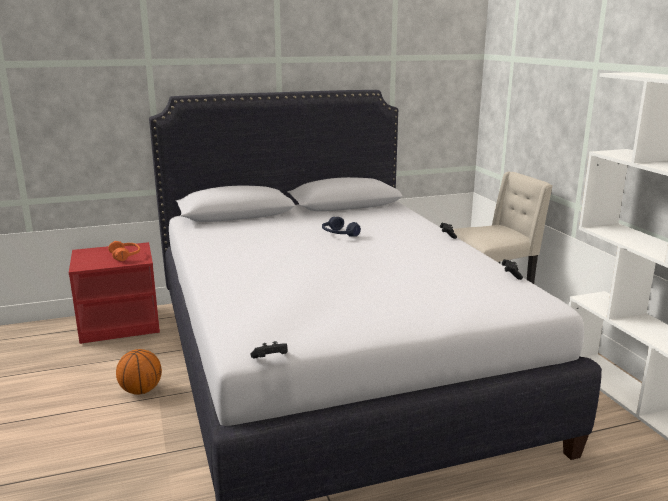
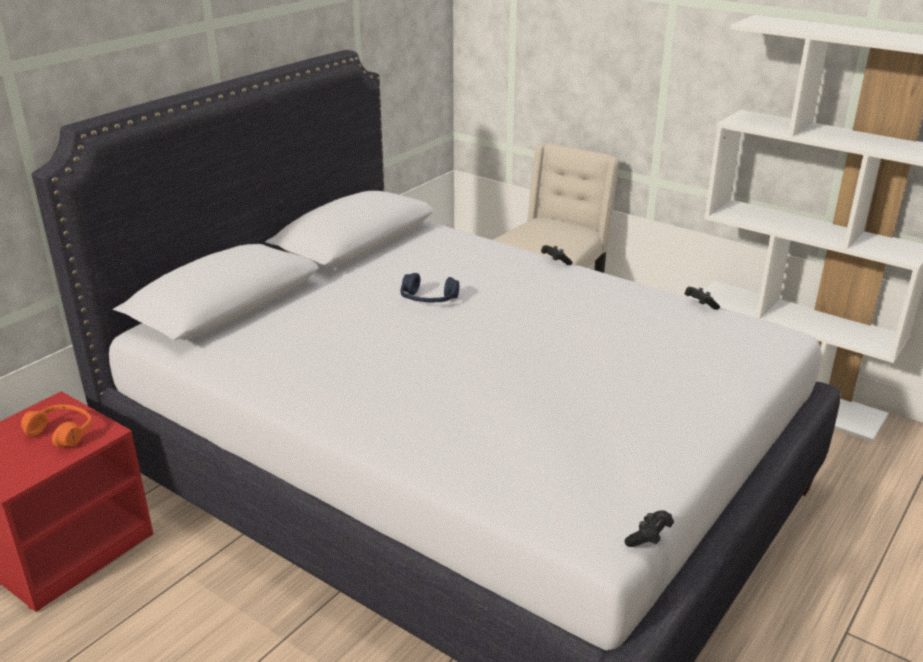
camera: 35 degrees left, 10 degrees up
basketball [116,349,162,395] -> none

